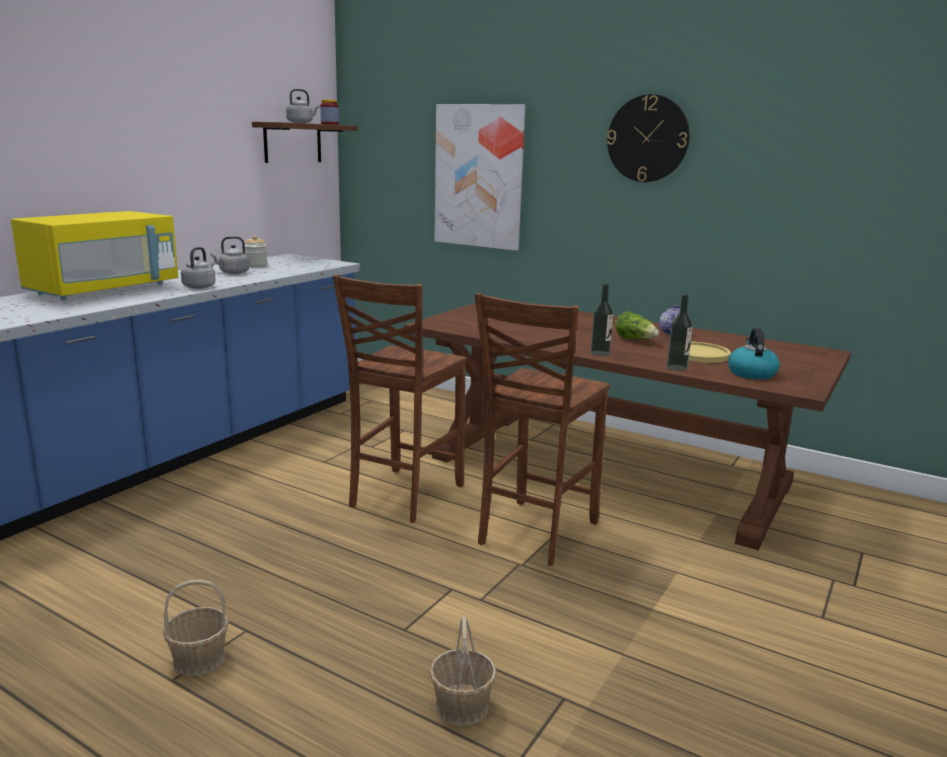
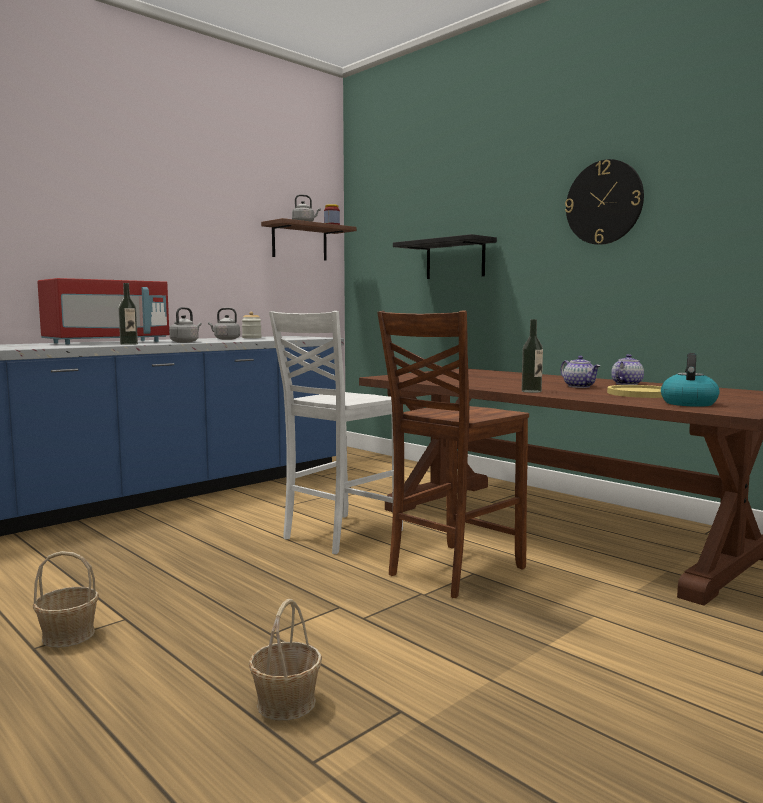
camera: 15 degrees right, 10 degrees down
yellow microwave [11,211,178,300] -> red microwave [37,278,169,344]
brown chair [333,274,467,523] -> white chair [269,311,403,554]
picture [434,104,525,251] -> black shelf [393,234,497,279]
lettuce [615,311,659,339] -> teapot [561,356,600,388]
bottle [667,294,693,371] -> bottle moved to [118,283,138,345]

